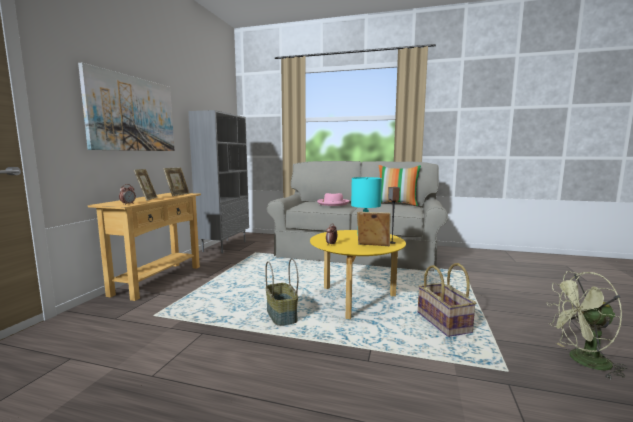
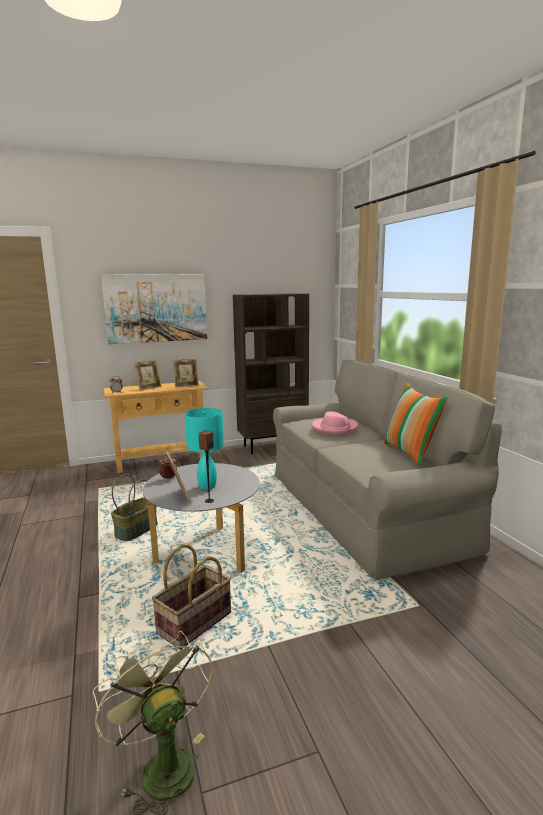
camera: 55 degrees right, 5 degrees up
grey bookcase [188,110,249,254] -> brown bookcase [233,293,309,454]
yellow coffee table [310,230,406,319] -> grey coffee table [143,463,260,573]

